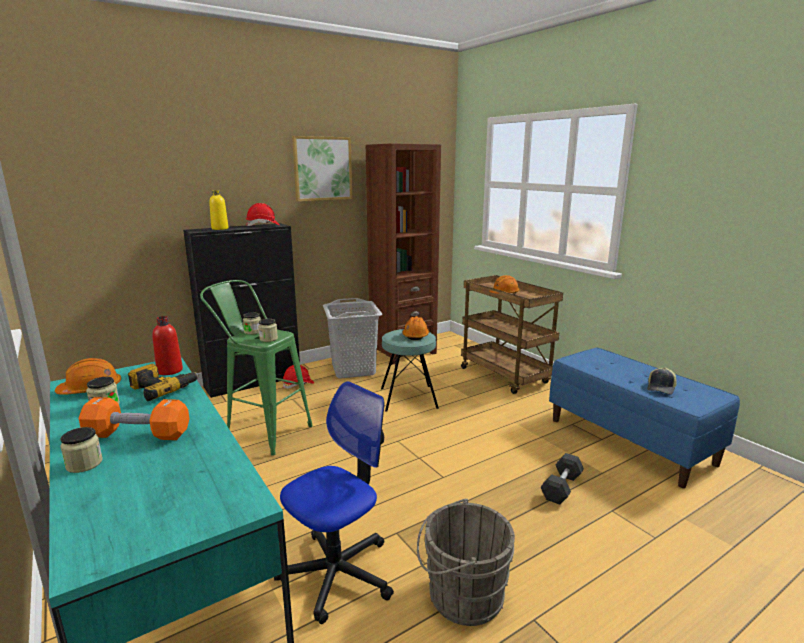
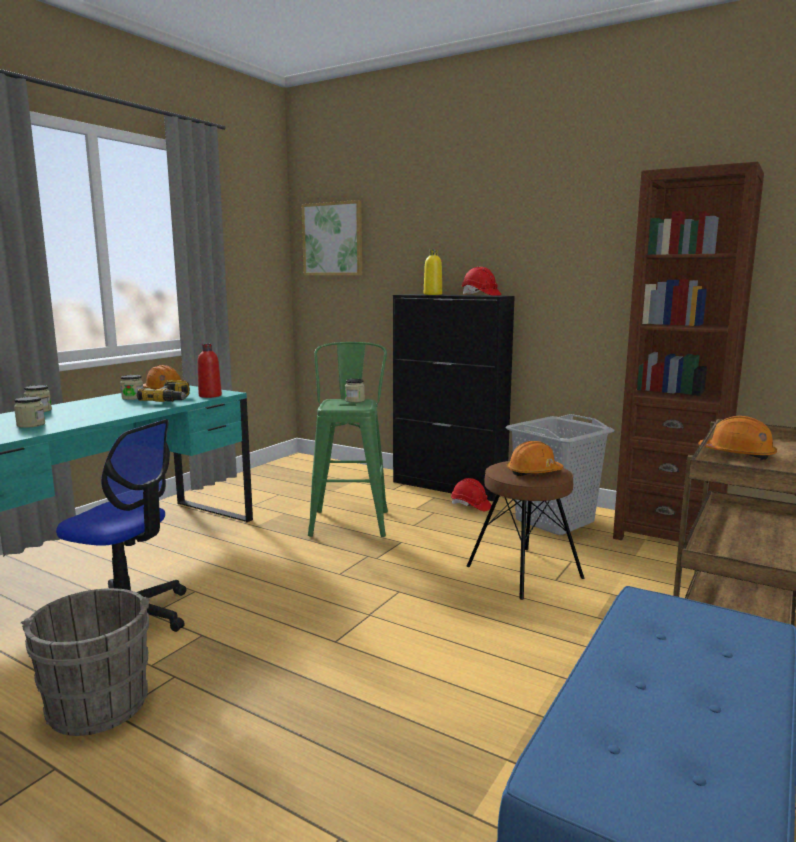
camera: 65 degrees right, 5 degrees down
orange dumbbell [79,397,189,440] -> none
jar [258,319,278,342] -> jar moved to [14,396,45,428]
picture [292,136,353,201] -> picture moved to [302,200,362,275]
turquoise stool [381,329,439,412] -> brown stool [466,461,584,600]
grey dumbbell [541,453,584,505] -> none
cap [647,367,677,394] -> none

